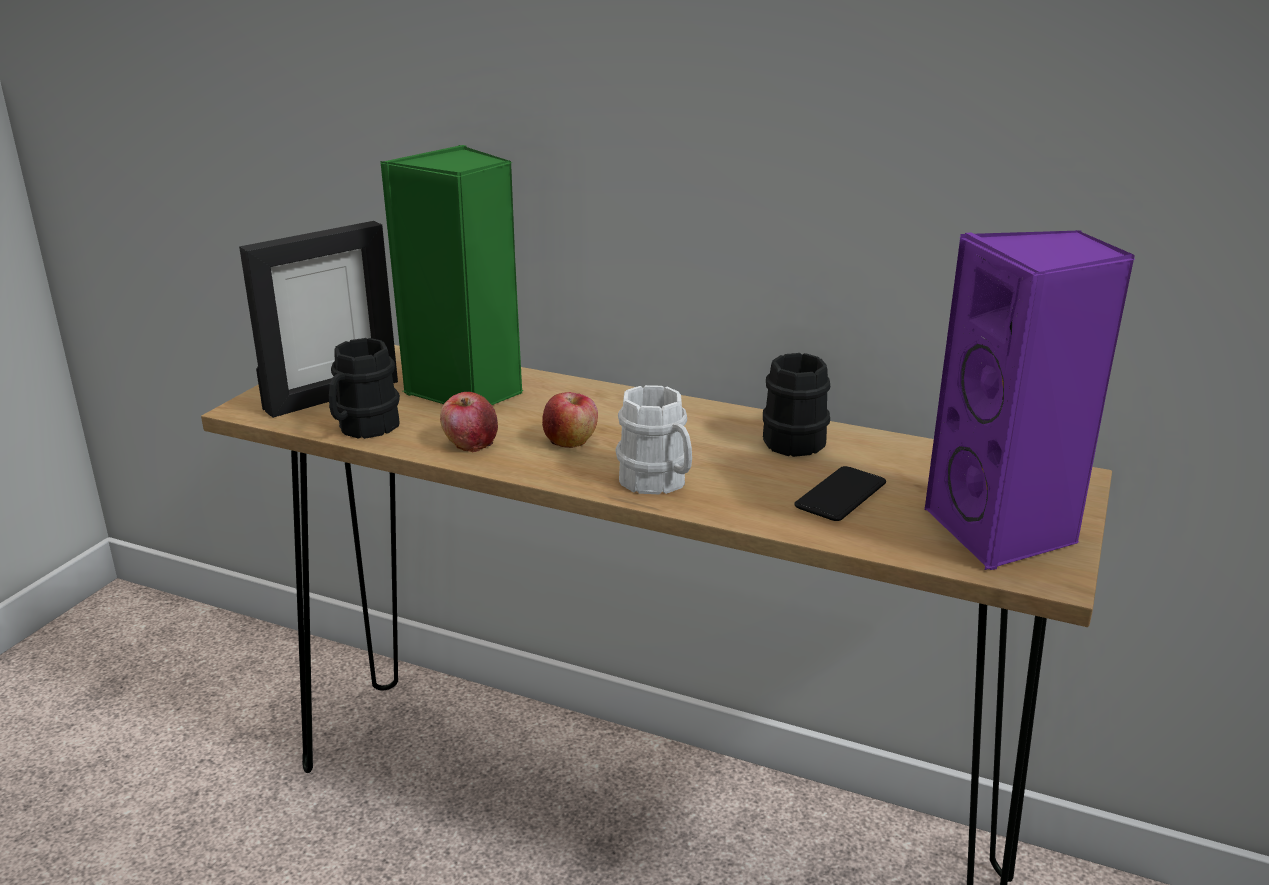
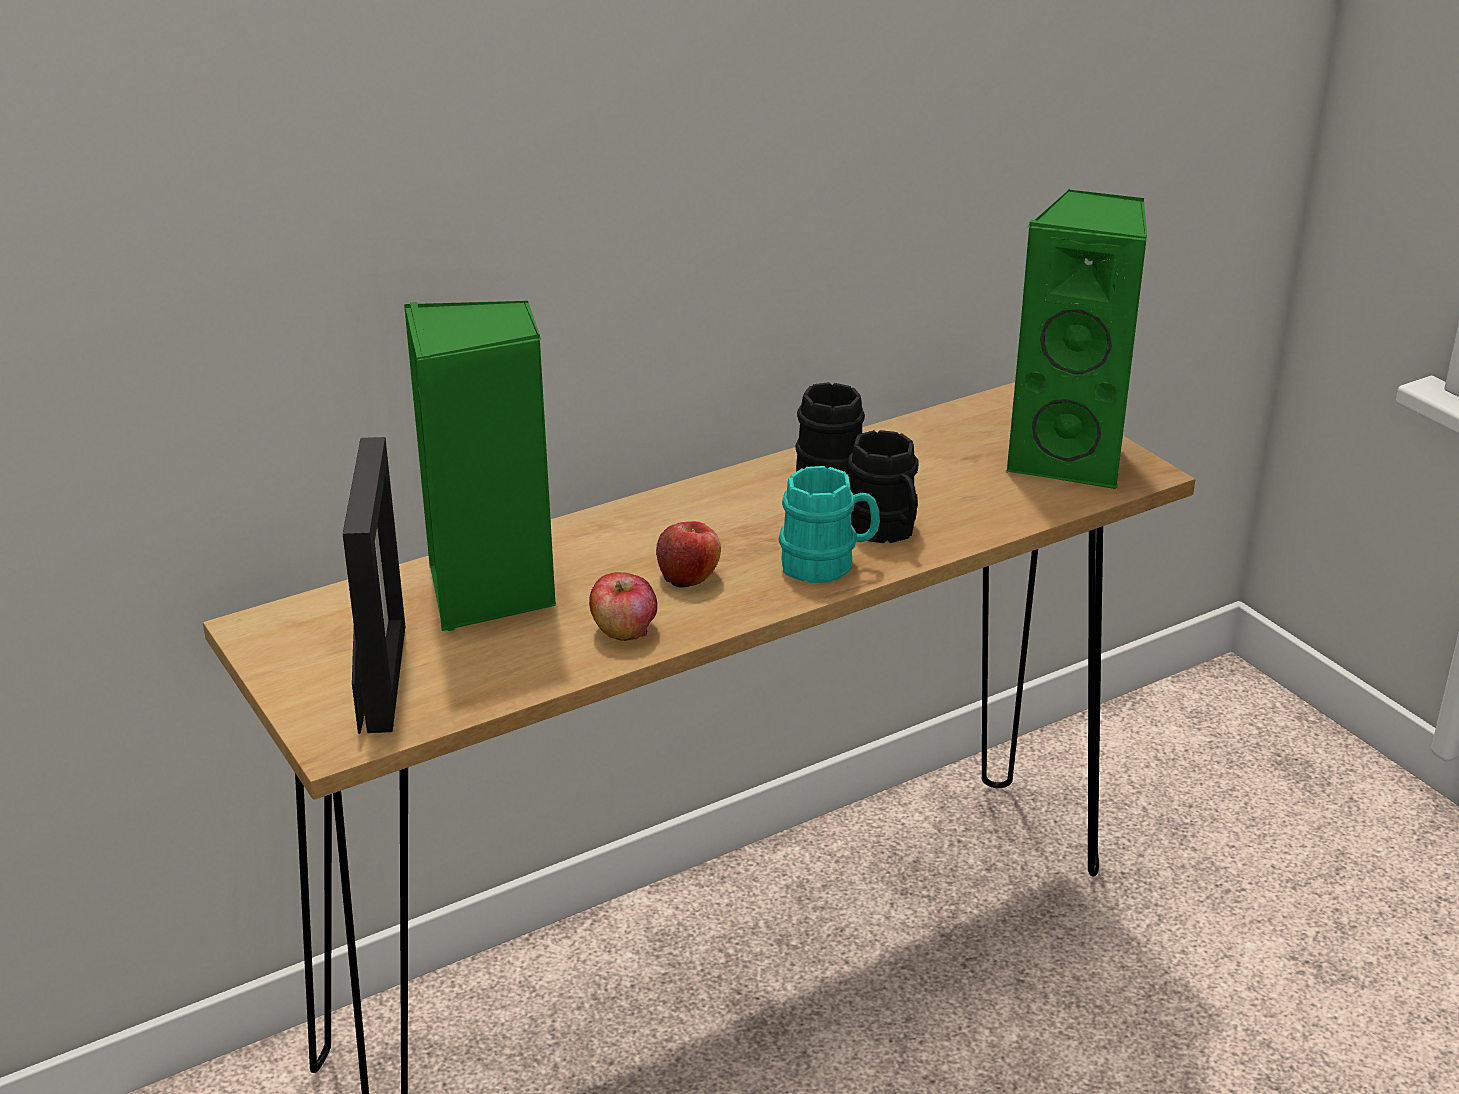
camera: 55 degrees left, 5 degrees up
black mug [329,338,400,439] -> black mug moved to [848,430,919,543]
white mug [615,385,692,494] -> turquoise mug [779,466,880,583]
phone [794,466,886,521] -> none
purple speaker [925,230,1136,570] -> green speaker [1006,189,1148,489]

